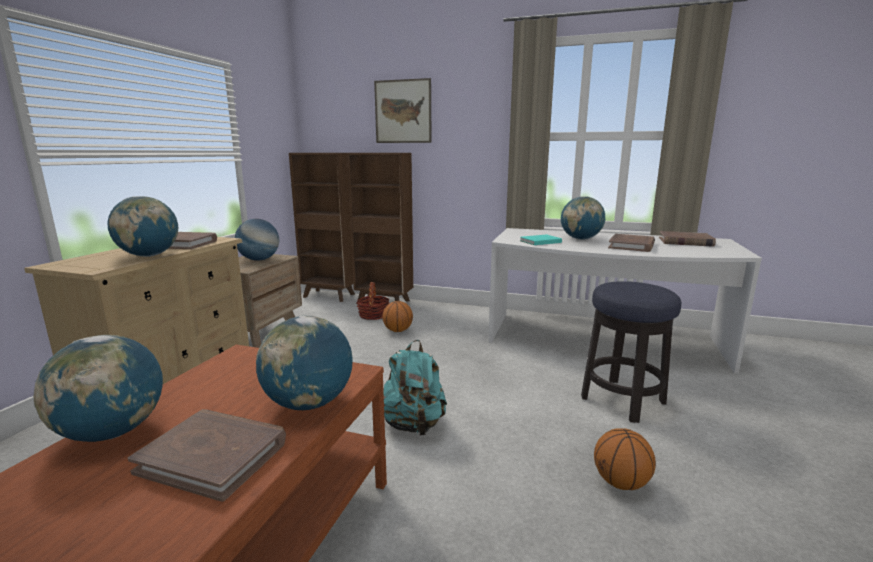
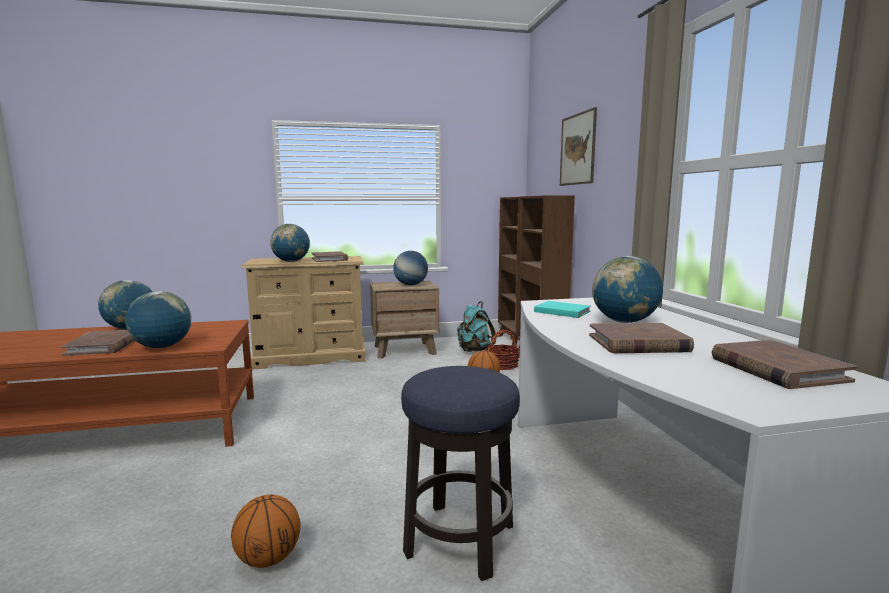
camera: 60 degrees right, 5 degrees down
turquoise backpack [383,340,447,436] -> turquoise backpack moved to [457,301,496,352]

